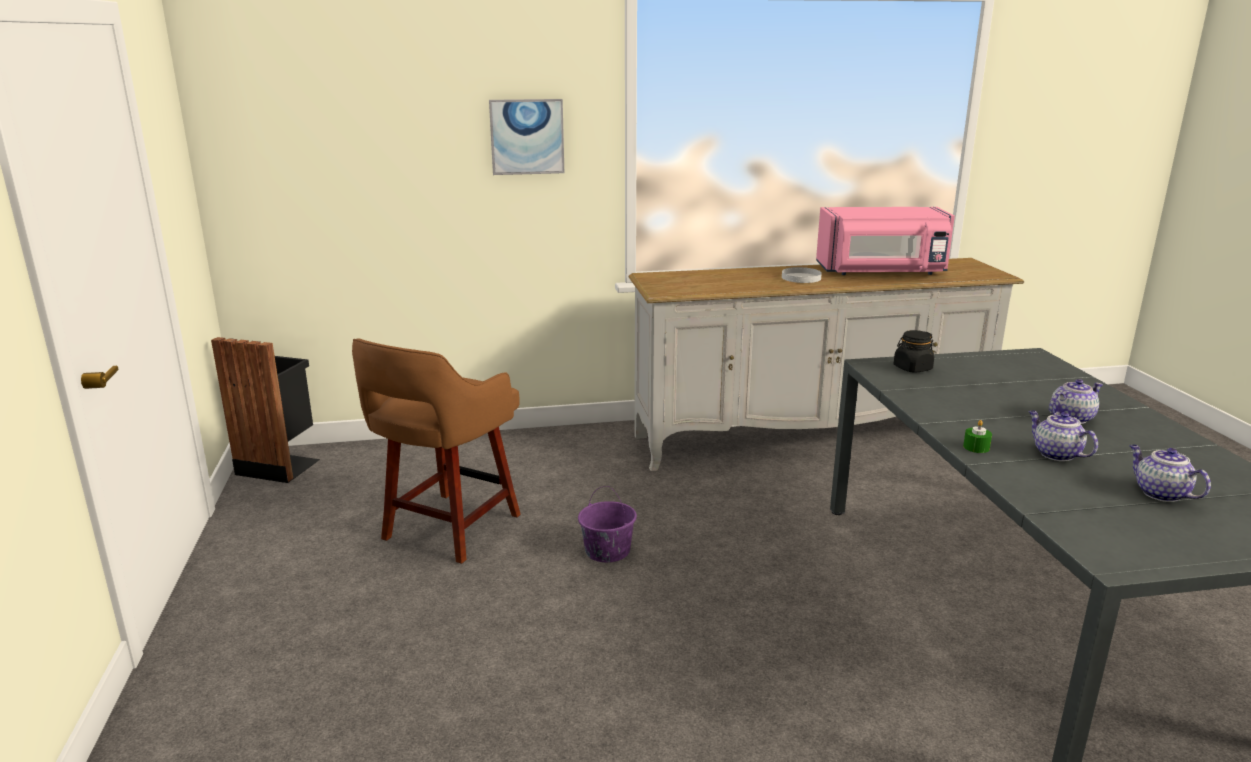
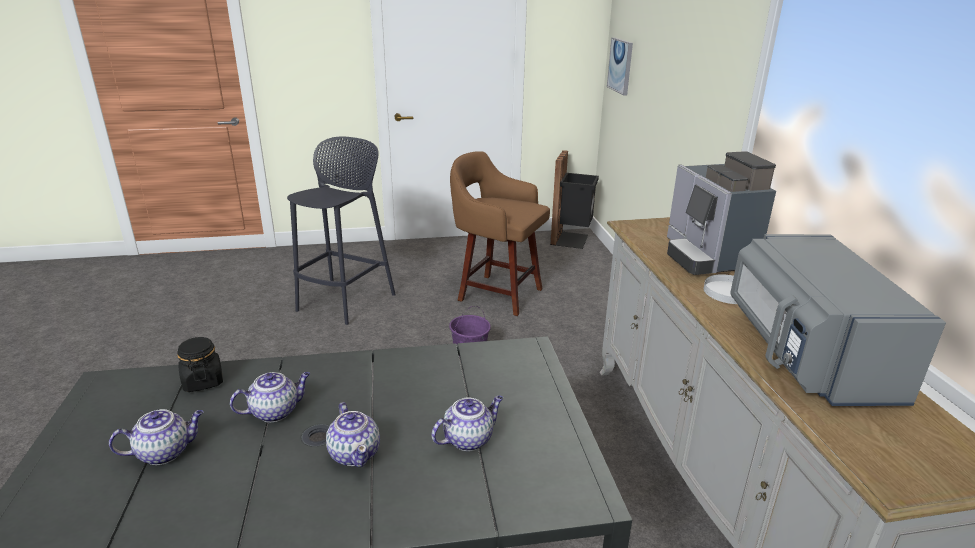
camera: 90 degrees right, 5 degrees up
picture [489,99,564,175] -> picture moved to [607,37,633,96]
pink microwave [816,207,955,275] -> grey microwave [730,234,946,406]
black jar [893,330,934,373] -> black jar moved to [177,337,223,392]
green candle [963,420,992,453] -> none
none -> grey stool [287,137,396,325]
none -> teapot [431,396,503,451]
none -> coffee machine [667,151,776,275]

